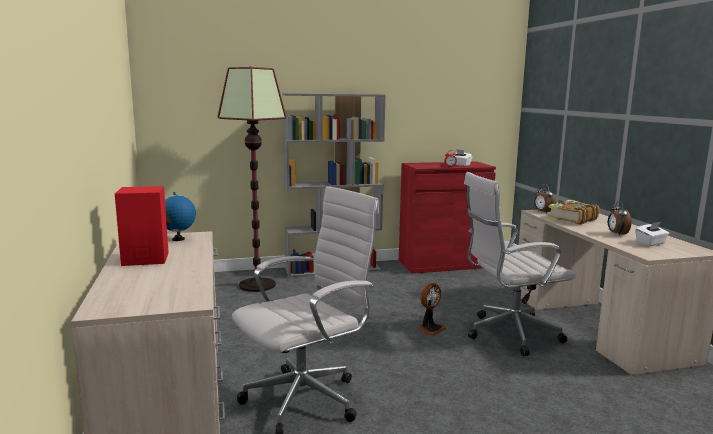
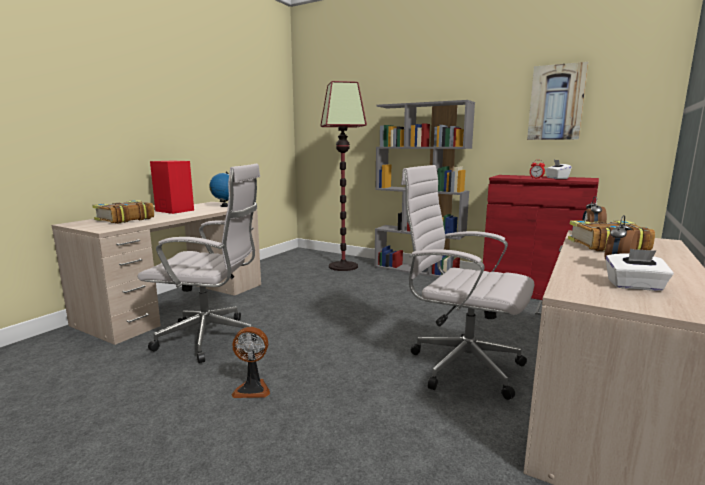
camera: 45 degrees right, 0 degrees up
fan [419,283,446,336] -> fan moved to [232,327,270,398]
none -> book [92,200,154,224]
none -> picture [527,62,588,140]

